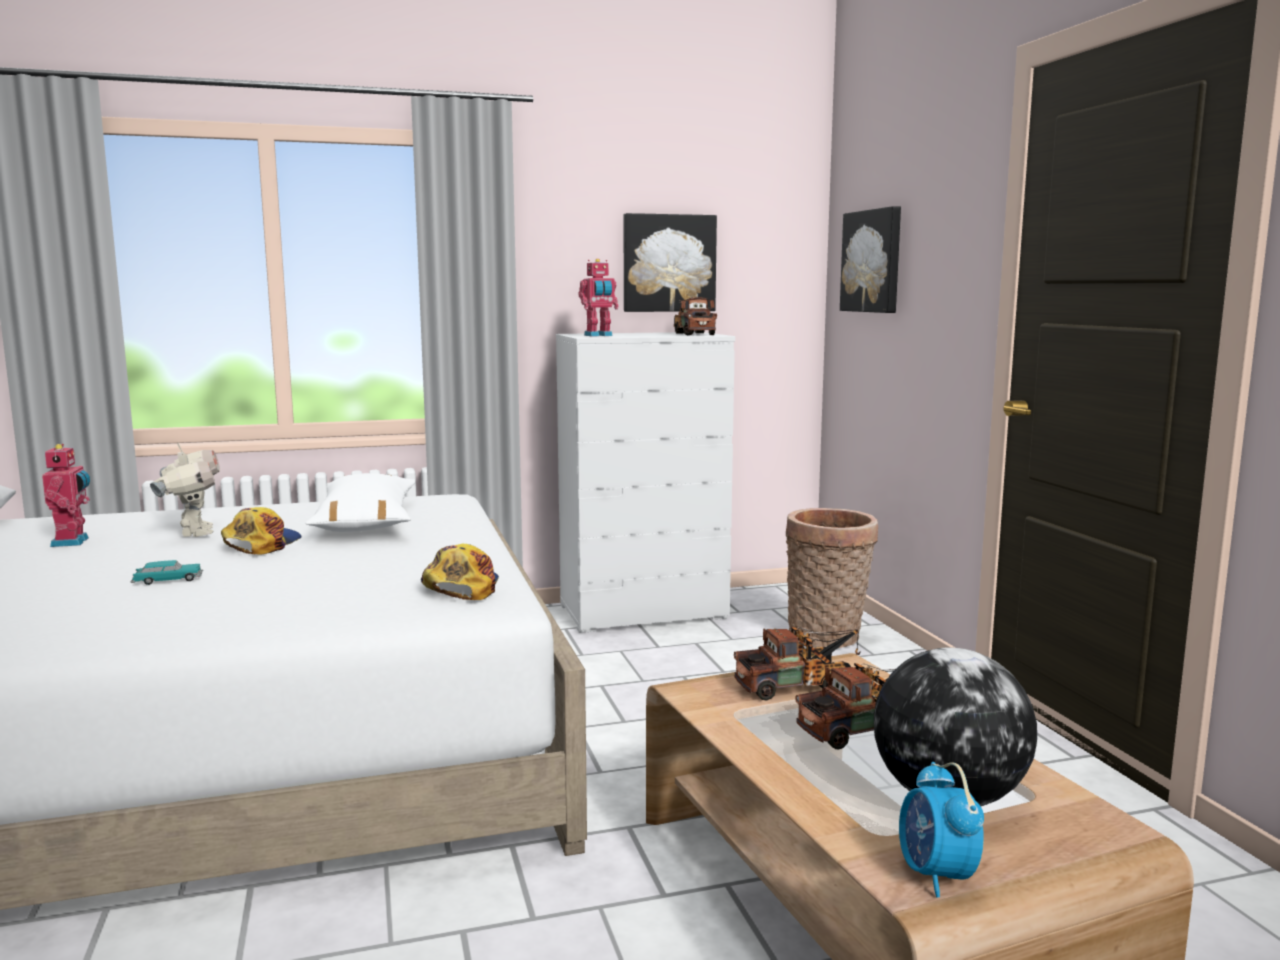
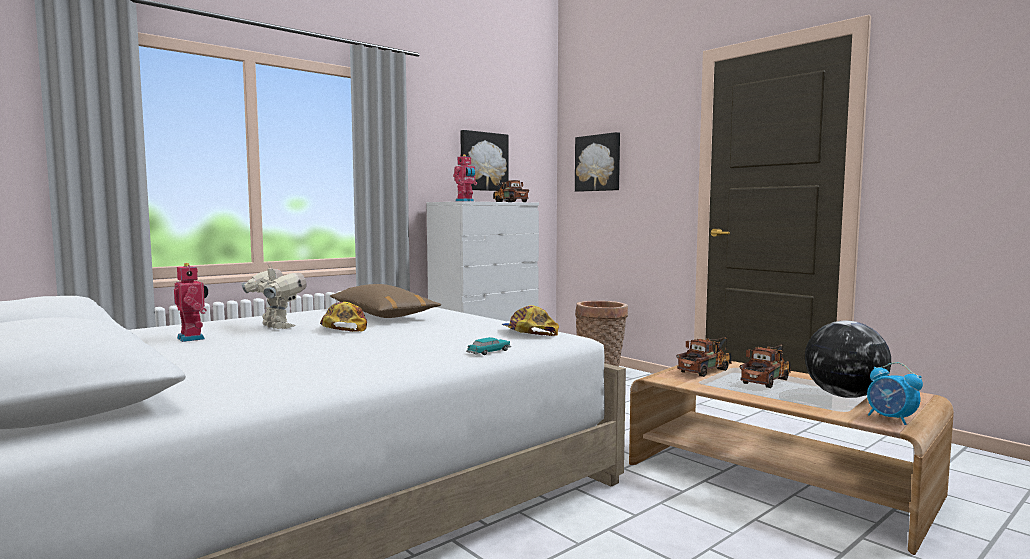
camera: 25 degrees left, 5 degrees down
toy car [131,560,203,585] -> toy car moved to [466,337,511,355]
white pillow [305,473,416,532] -> brown pillow [330,284,441,318]

